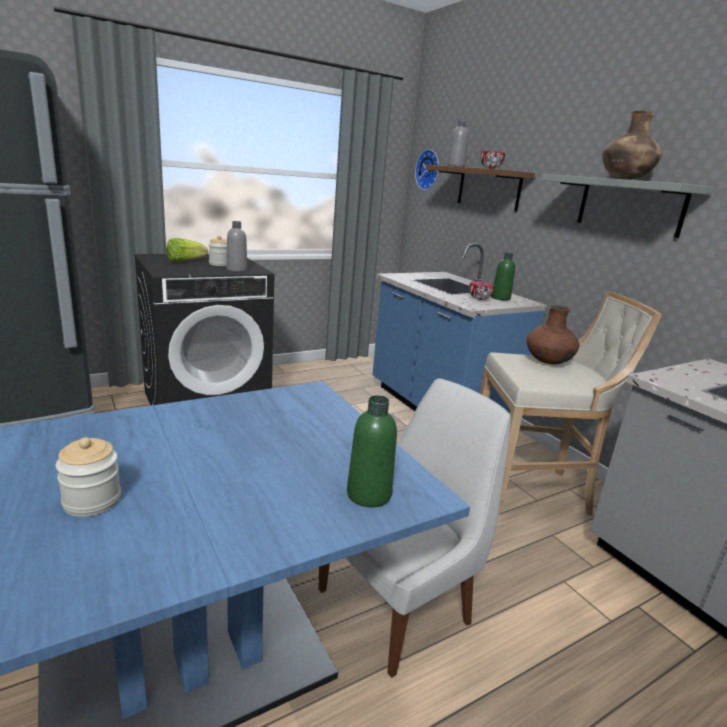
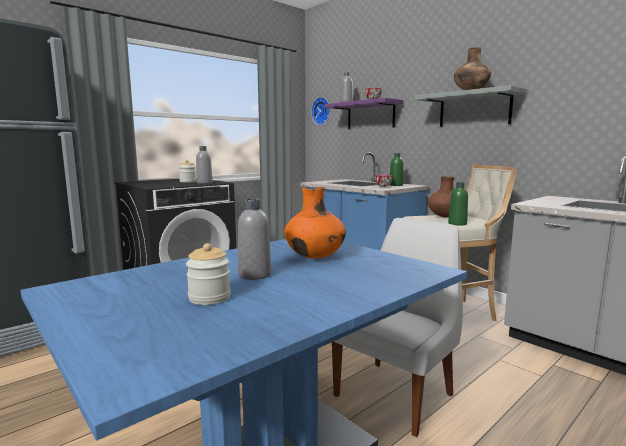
camera: 10 degrees left, 10 degrees down
lettuce [166,238,208,262] -> none
green bottle [347,395,397,507] -> green bottle moved to [448,182,468,226]
brown shelf [426,165,535,212] -> purple shelf [324,98,404,129]
none -> grey bottle [238,198,271,280]
none -> orange vase [284,186,346,258]

